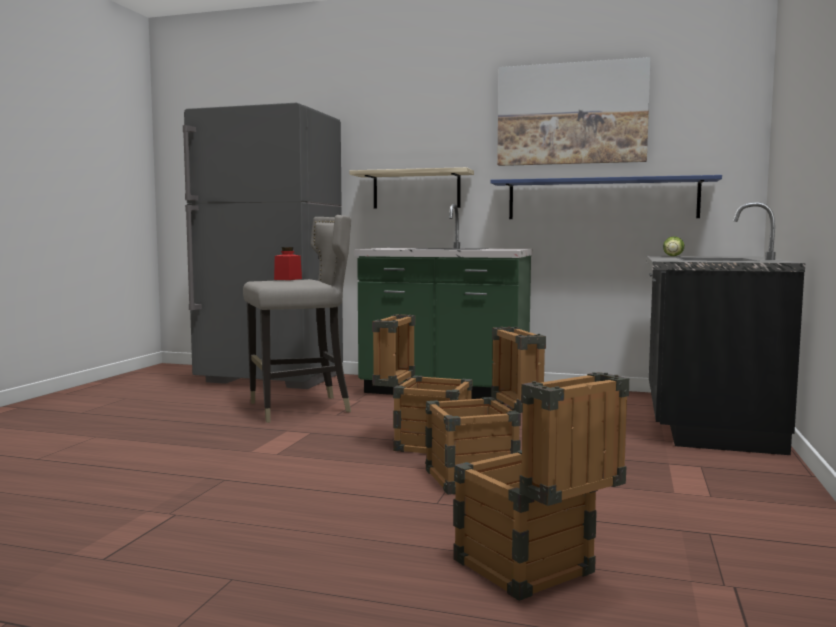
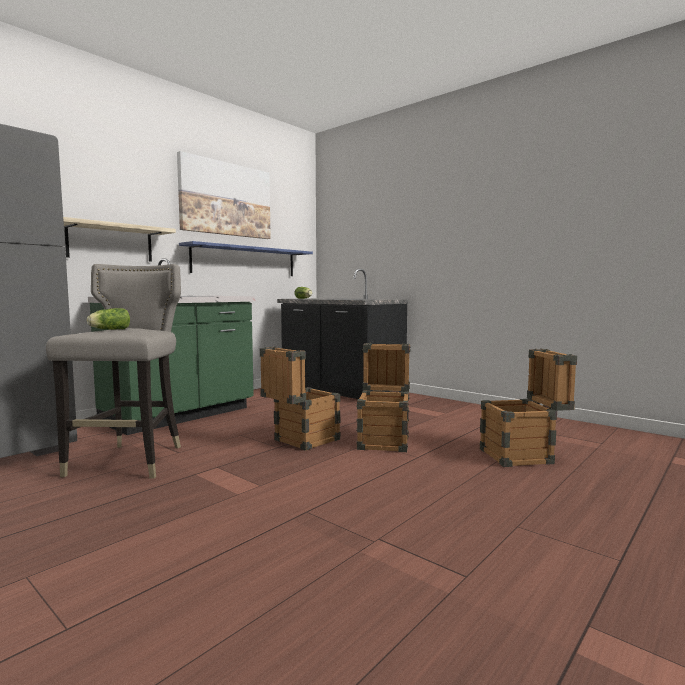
camera: 65 degrees left, 0 degrees up
red jar [274,247,302,280] -> lettuce [87,308,130,330]

